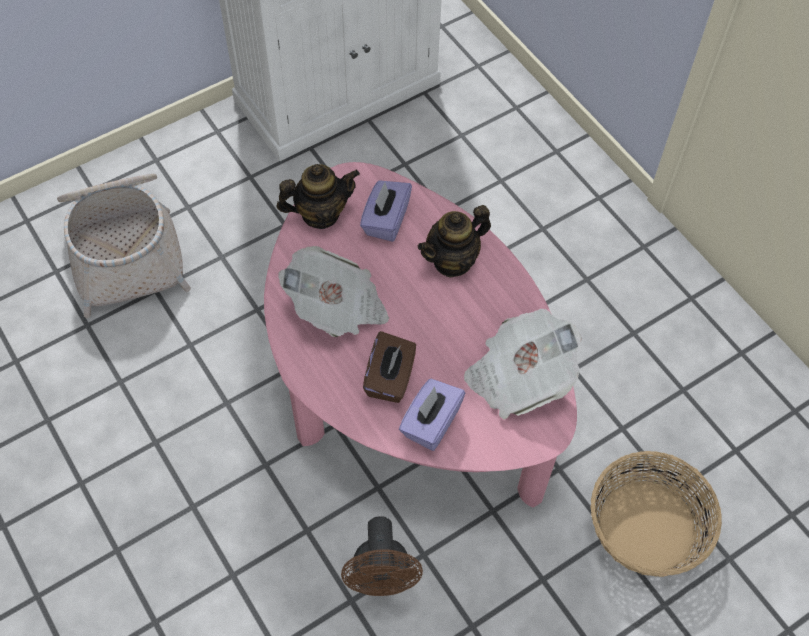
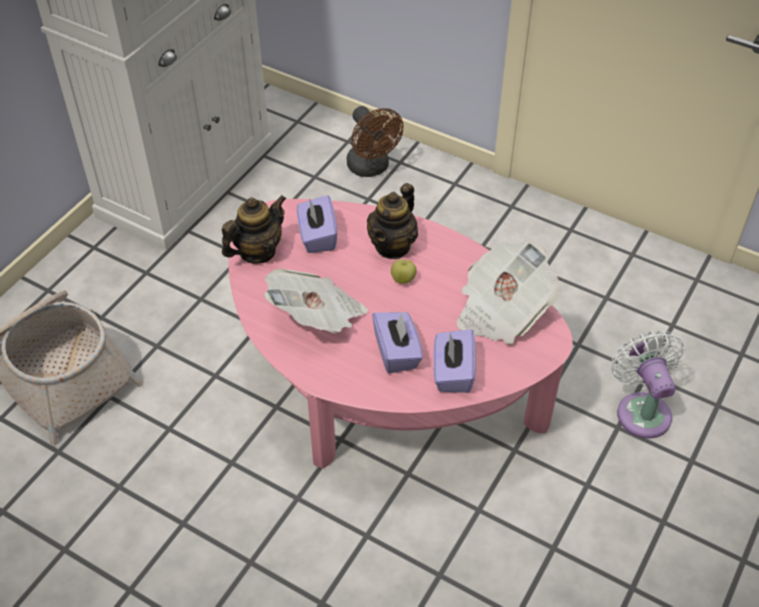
camera: 25 degrees left, 10 degrees down
brown fan [341,516,423,596] -> brown fan moved to [347,106,404,177]
brown tissue box [363,331,416,403] -> purple tissue box [372,312,423,374]
basket [590,451,722,577] -> white fan [611,330,685,438]
none -> apple [391,259,417,284]

